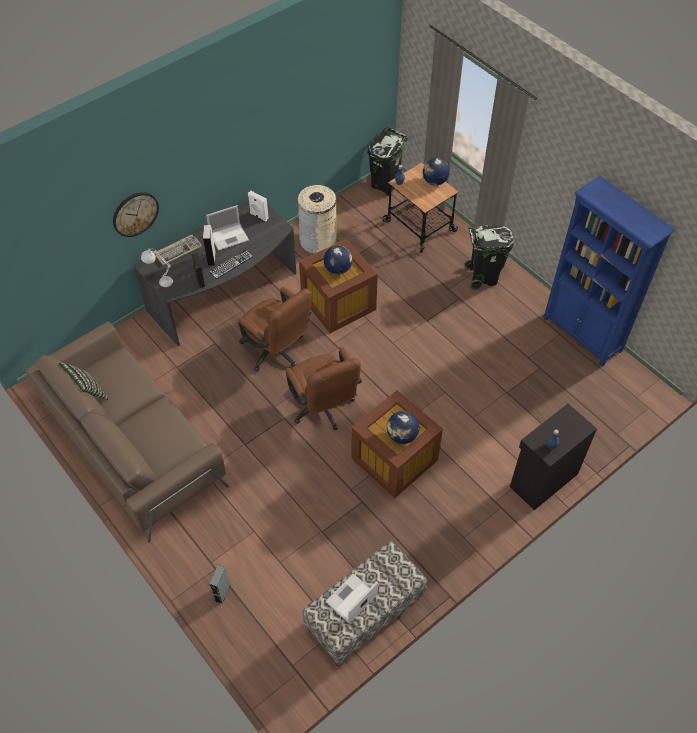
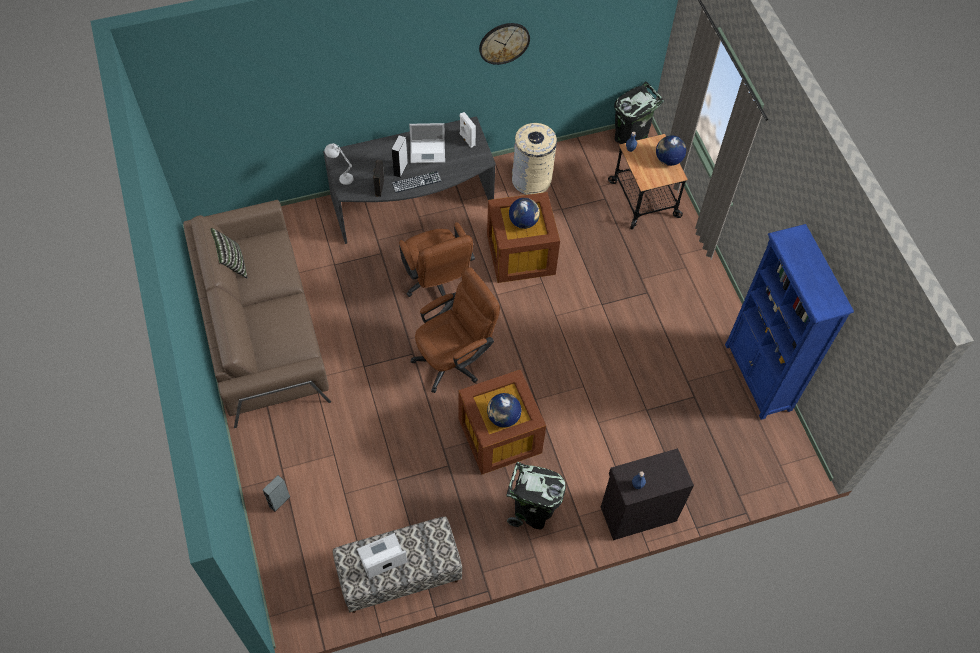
camera: 20 degrees right, 5 degrees up
wall clock [113,192,159,237] -> wall clock moved to [479,23,530,65]
keyboard [155,235,202,265] -> none
brown office chair [286,347,362,431] -> brown office chair turned 120 degrees counterclockwise [411,267,500,393]
black trash can [465,225,514,290] -> black trash can moved to [506,461,566,529]

